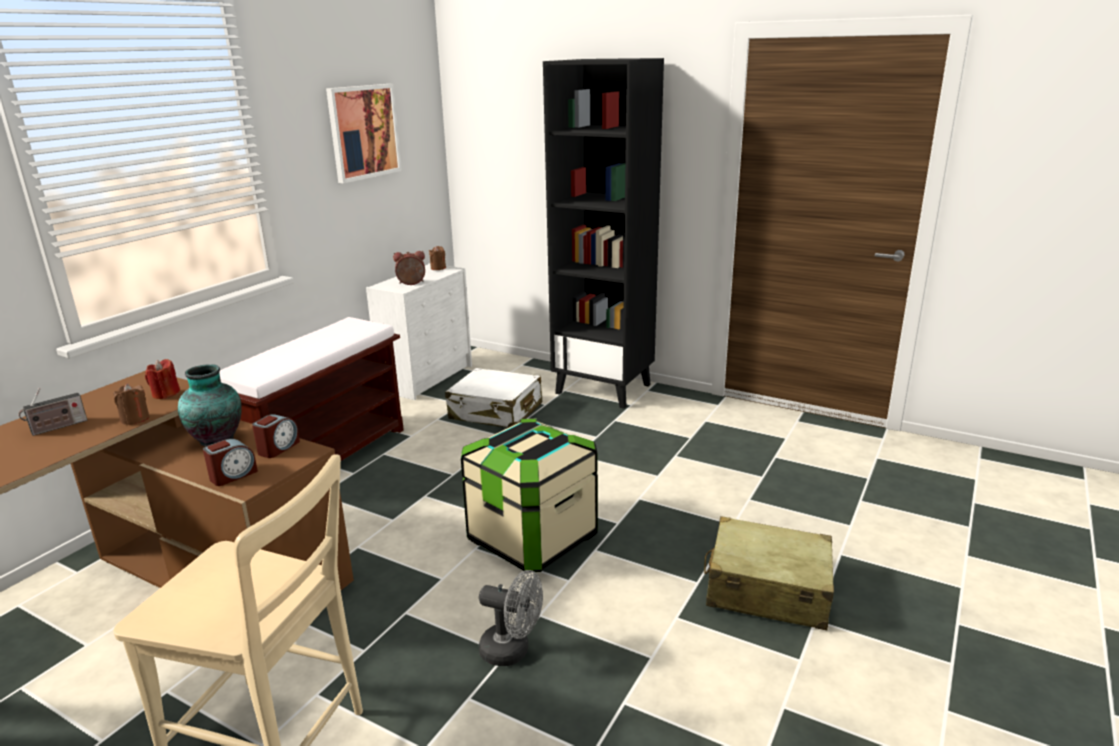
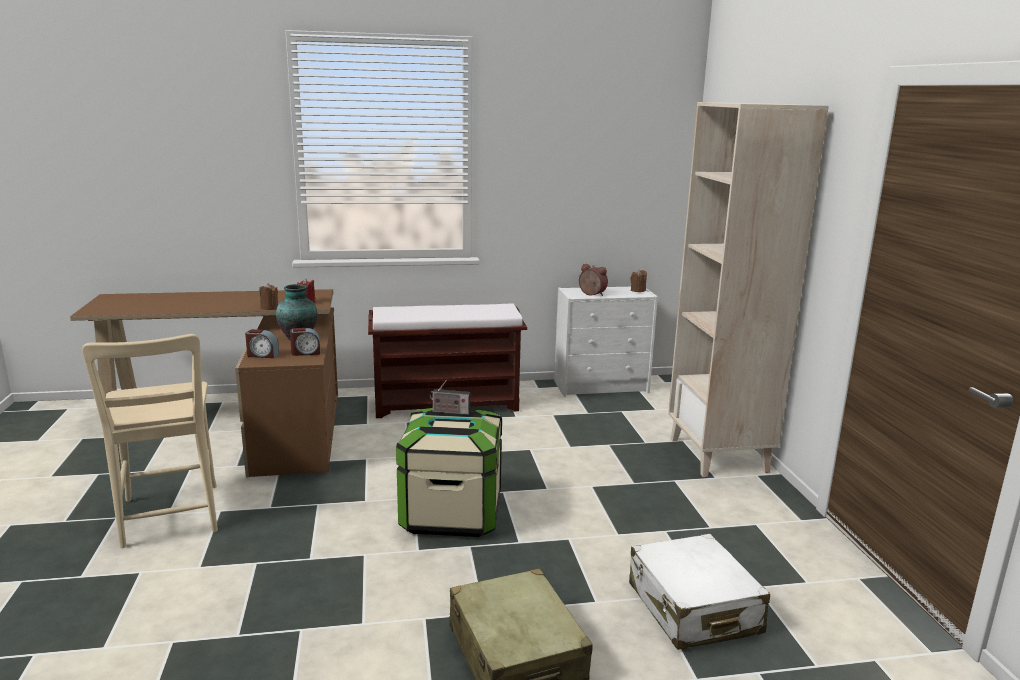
camera: 50 degrees right, 5 degrees down
radio [19,388,87,436] -> radio moved to [429,380,470,415]
picture [326,84,402,183] -> none
white suitcase [445,368,542,428] -> white suitcase moved to [629,534,770,650]
grey fan [479,570,543,666] -> none
black bookcase [543,58,664,409] -> beige bookcase [668,102,829,477]

